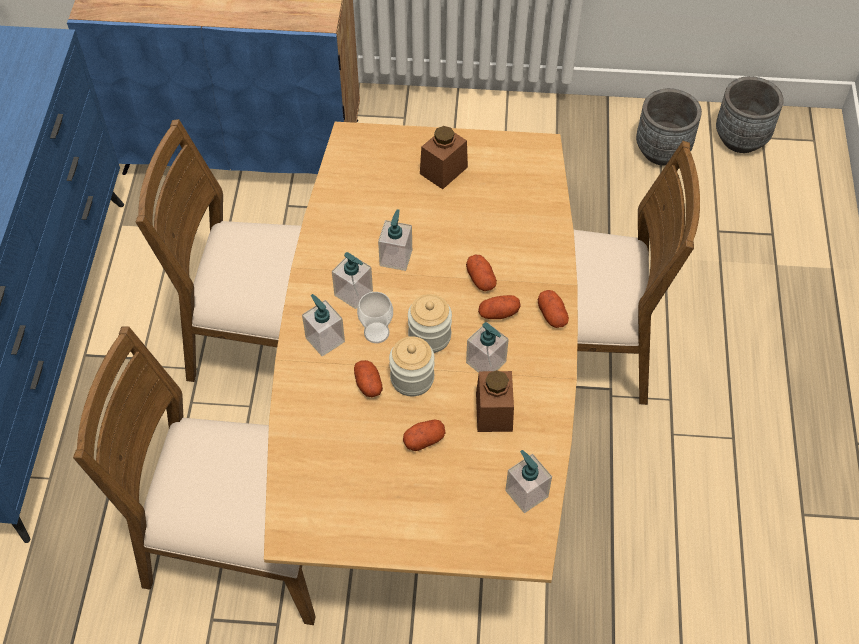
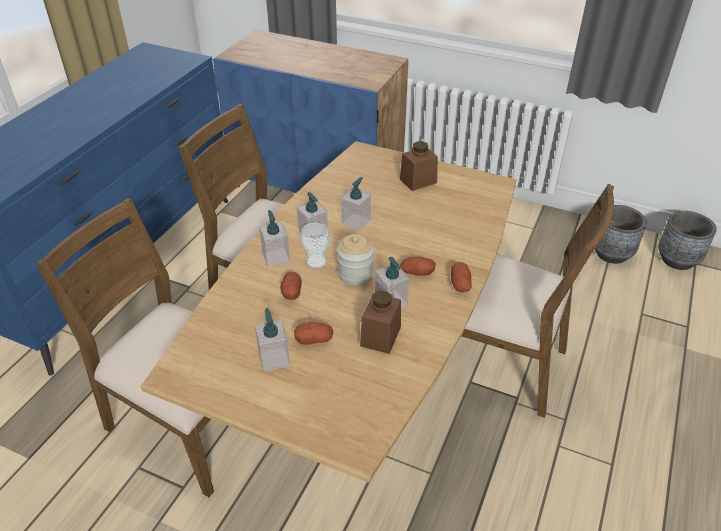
camera: 20 degrees right, 15 degrees down
jar [389,336,435,396] -> none
potato [466,254,497,291] -> none
soap dispenser [505,450,552,513] -> soap dispenser moved to [255,308,290,372]

